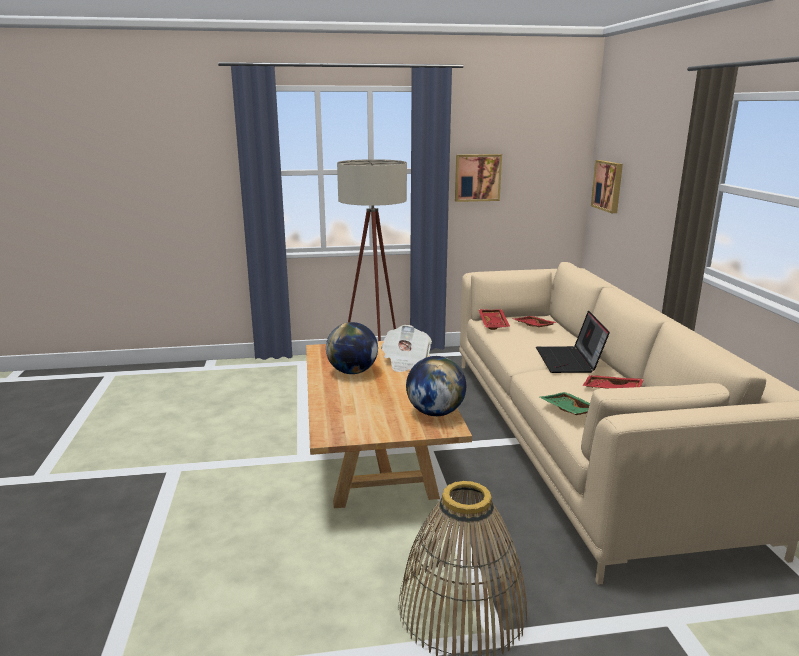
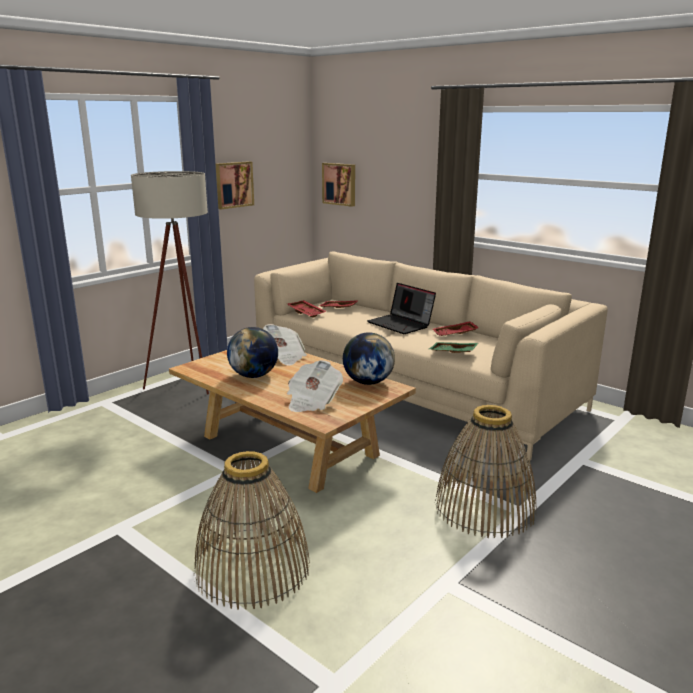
camera: 40 degrees left, 0 degrees up
none -> basket [194,451,310,610]
none -> newspaper [287,360,343,412]

